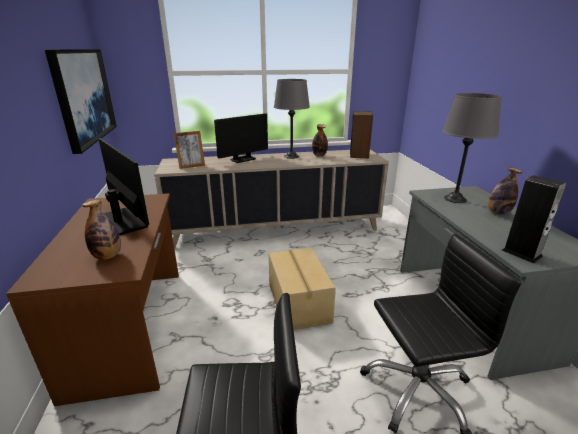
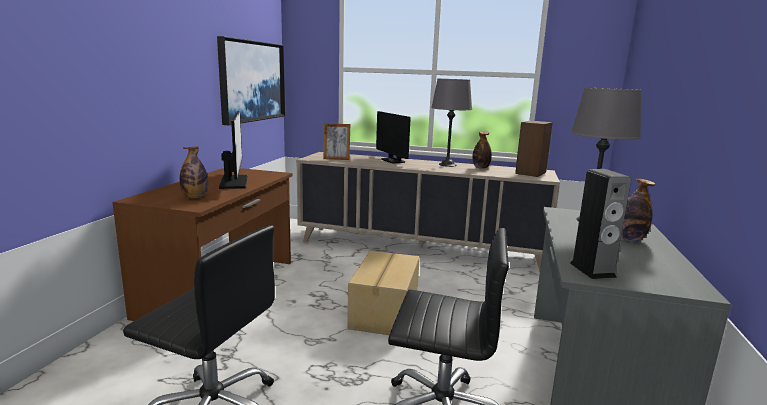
camera: 25 degrees right, 10 degrees down
monitor [214,113,268,163] -> monitor turned 75 degrees clockwise [376,111,411,163]

